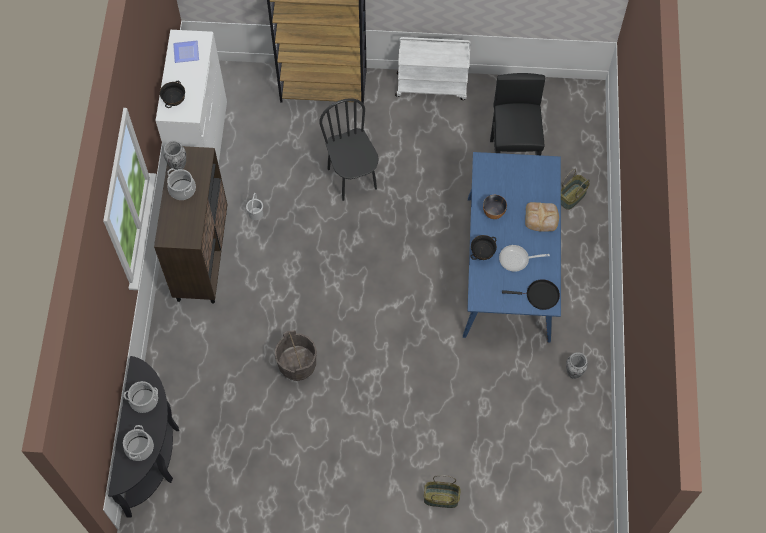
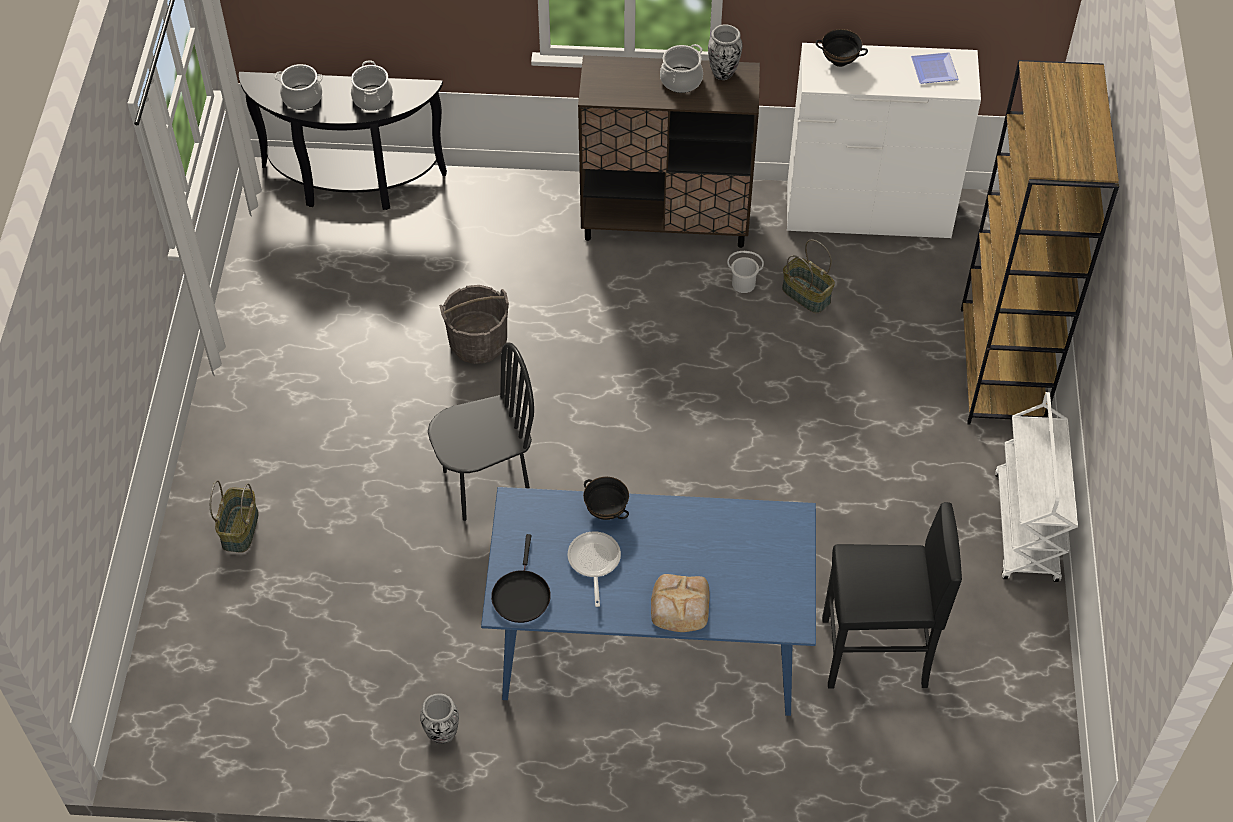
camera: 90 degrees right, 10 degrees down
black chair [319,98,378,201] -> black chair moved to [428,342,534,521]
bowl [483,195,507,219] -> none
basket [561,169,590,210] -> basket moved to [782,240,835,313]

